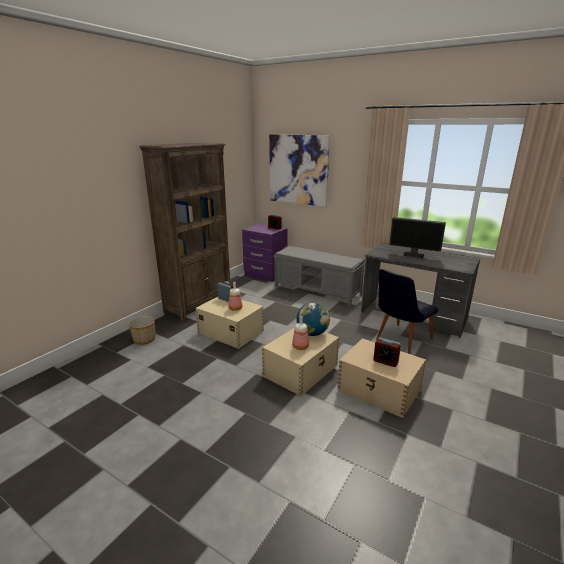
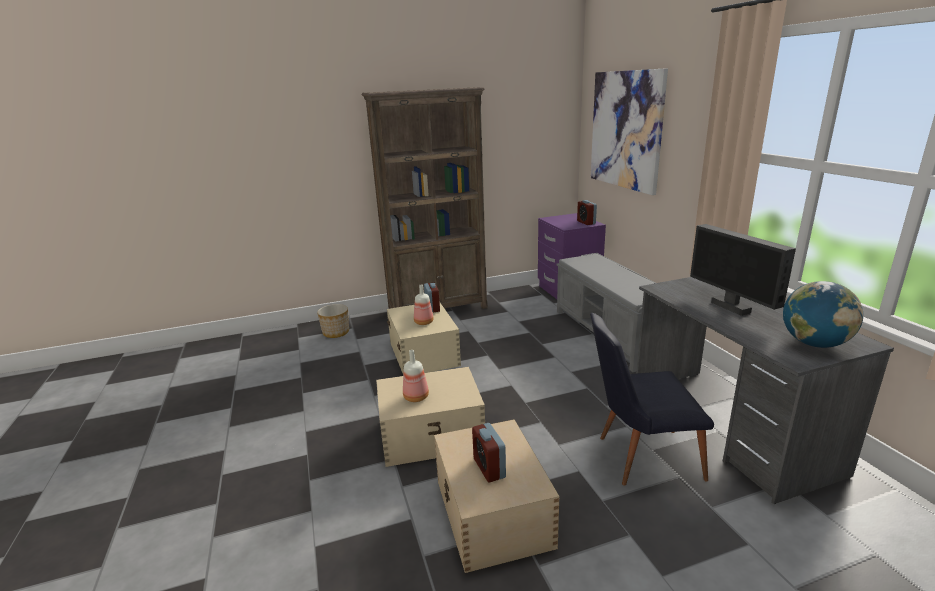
camera: 40 degrees right, 0 degrees up
globe [297,302,330,336] -> globe moved to [783,281,863,348]

